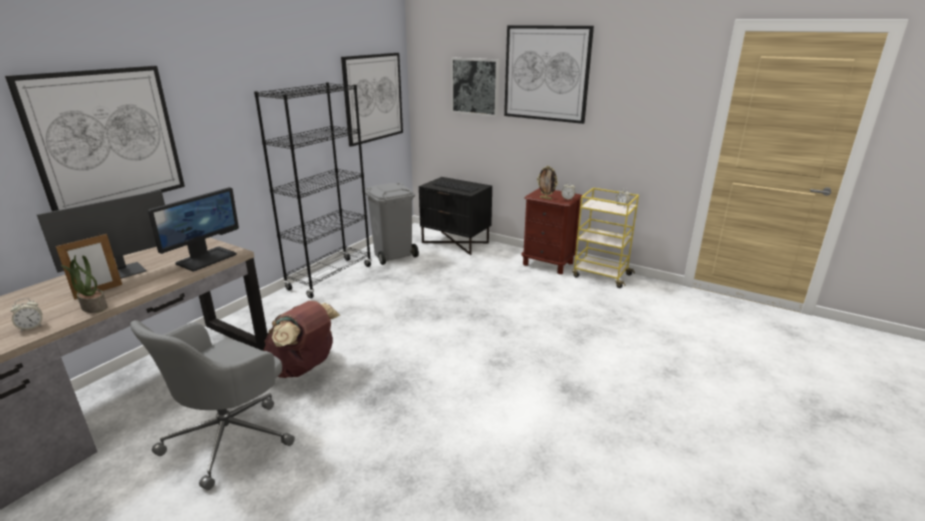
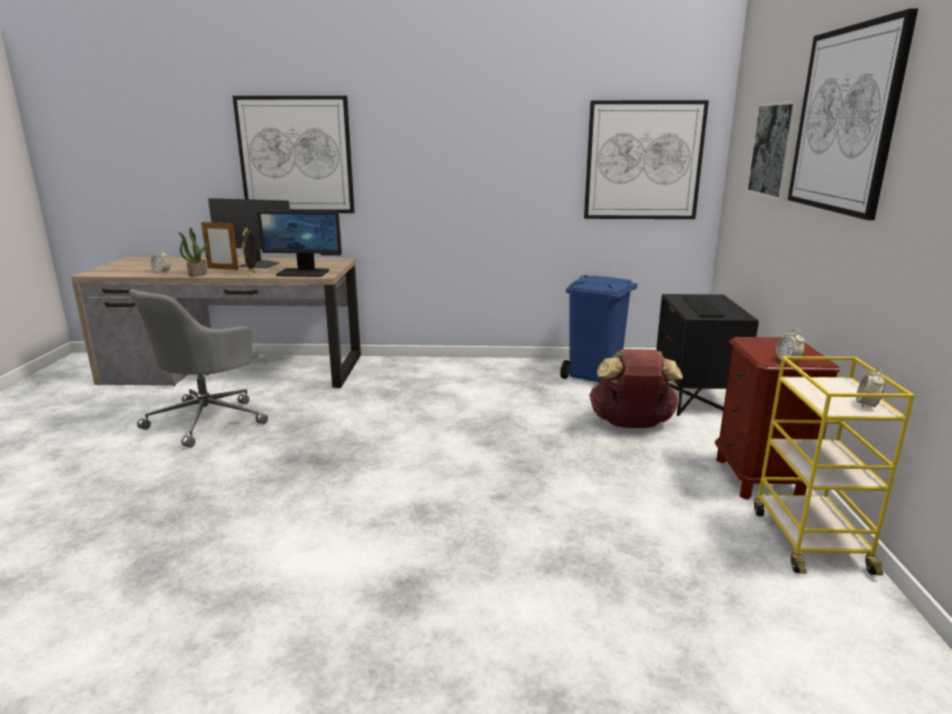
camera: 60 degrees right, 5 degrees down
grey office chair [130,320,295,490] -> grey office chair turned 60 degrees counterclockwise [129,289,268,448]
black bookcase [254,82,372,298] -> none
brown backpack [263,301,340,378] -> brown backpack moved to [589,349,683,428]
grey trash can [362,182,419,265] -> blue trash can [560,275,637,382]
picture frame [537,166,558,200] -> picture frame moved to [242,228,256,276]

